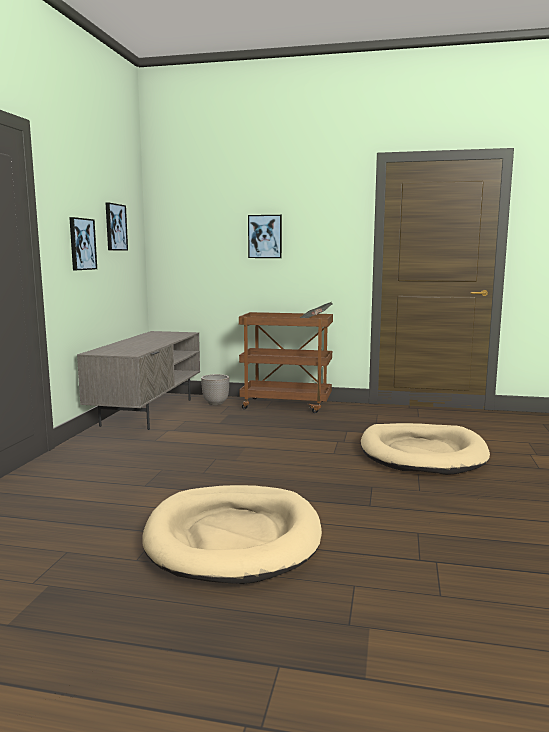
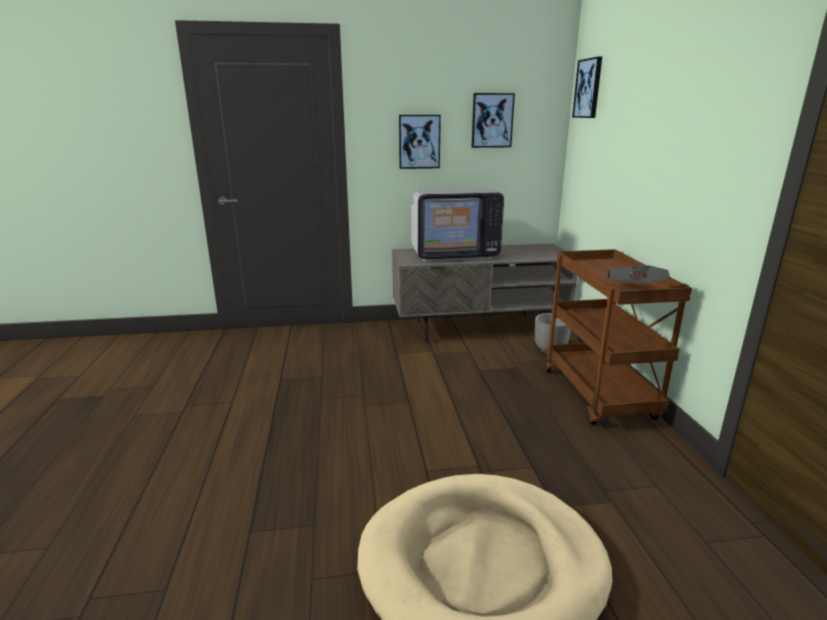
camera: 70 degrees right, 10 degrees up
beige dog bed [143,485,322,584] -> none
picture [248,215,282,258] -> picture moved to [572,56,602,118]
none -> television [411,188,504,262]

